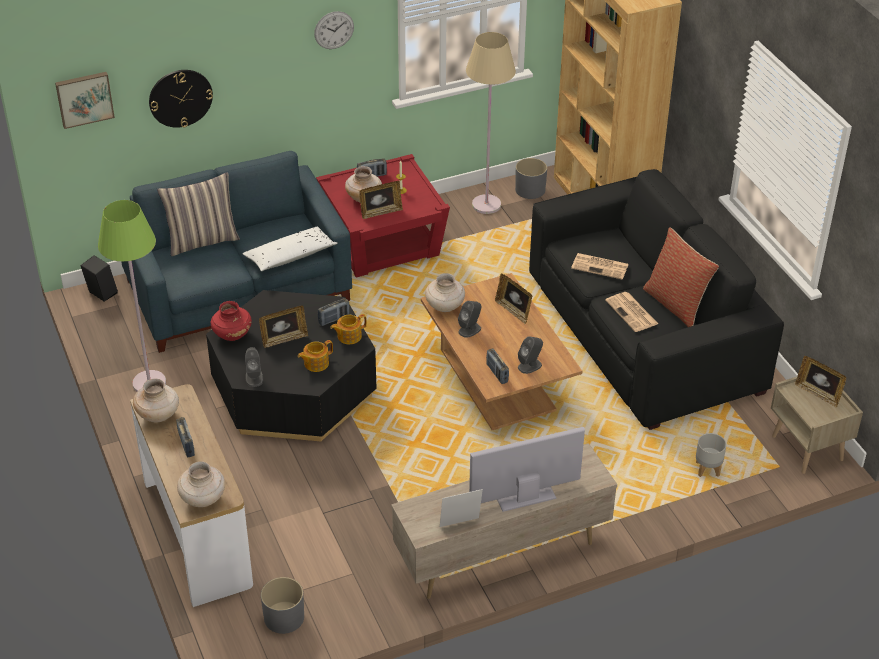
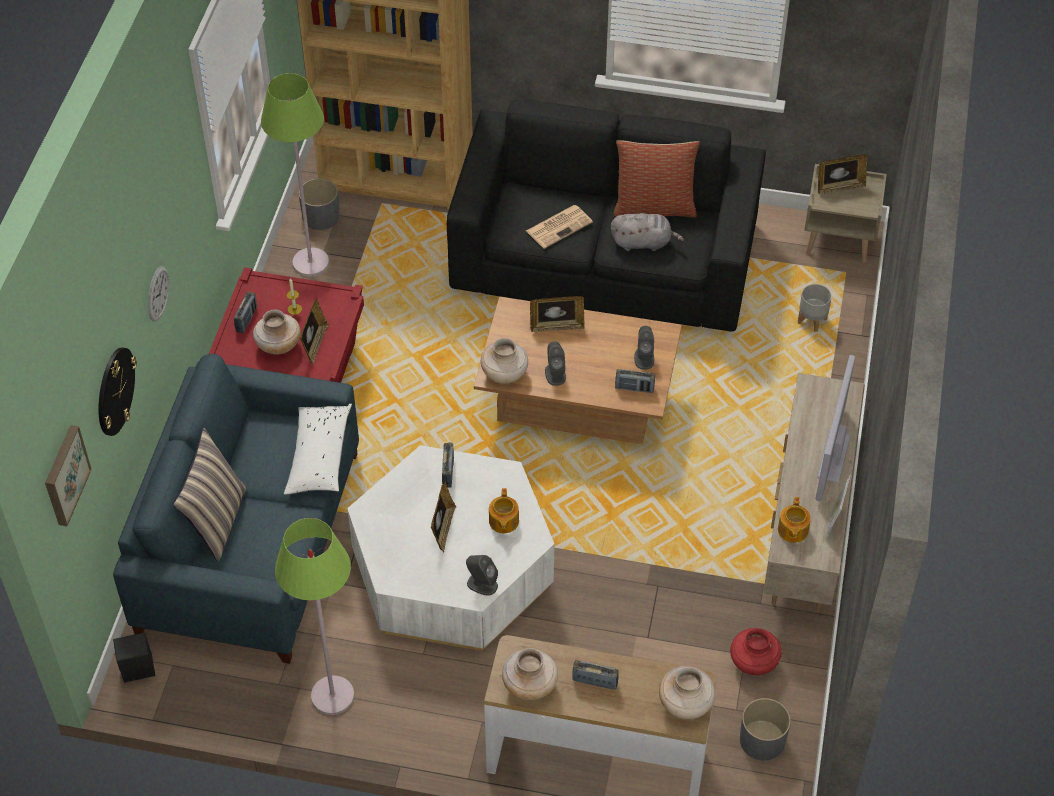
camera: 55 degrees left, 10 degrees up
black coffee table [206,290,377,441] -> white coffee table [347,445,554,651]
red vase [211,301,252,341] -> red vase moved to [730,628,782,675]
wall clock [314,11,354,49] -> wall clock moved to [148,266,169,322]
teapot [330,314,367,344] -> teapot moved to [778,497,811,543]
beige floor lamp [466,32,516,214] -> green floor lamp [261,73,329,277]
newspaper [605,292,658,332] -> grey plush toy [611,213,684,251]

